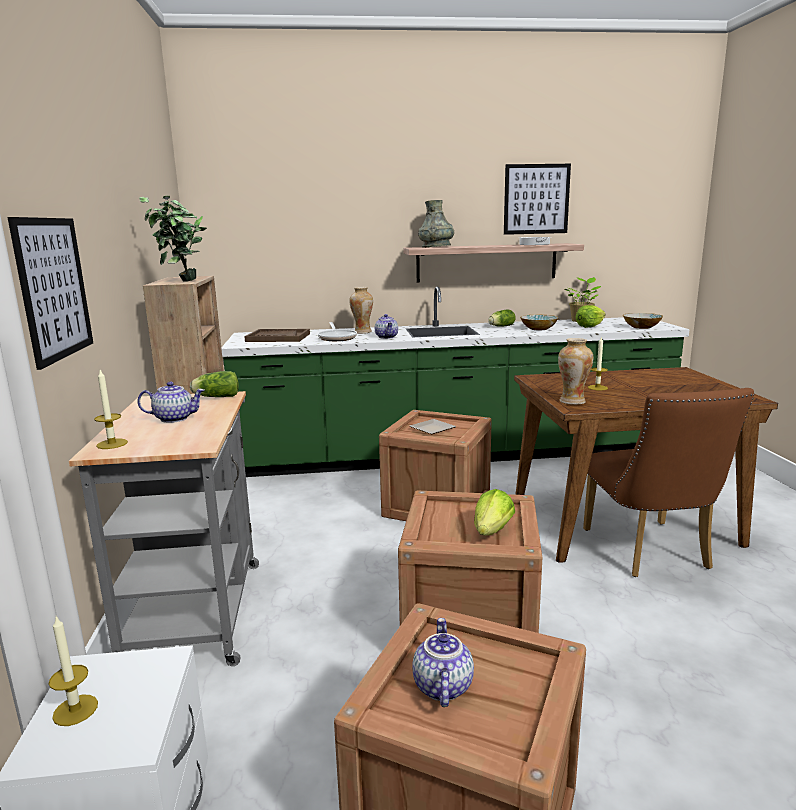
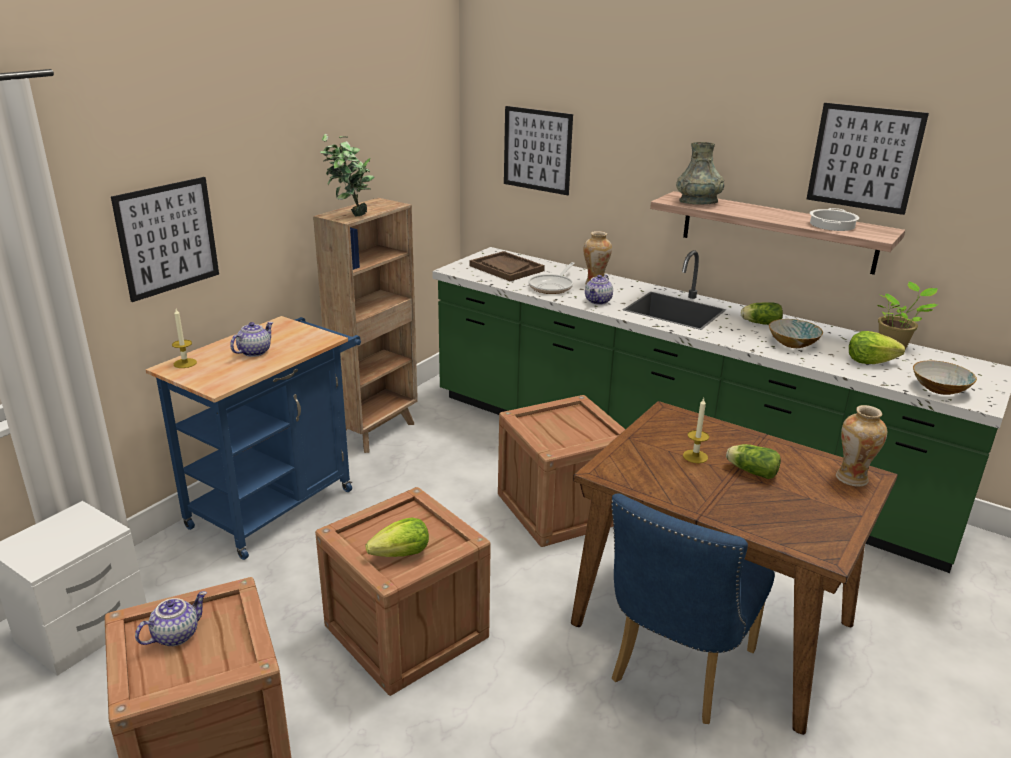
camera: 40 degrees right, 10 degrees up
candle [49,617,98,726] -> none
grey cart [69,391,259,666] -> blue cart [146,316,361,560]
teapot [137,382,205,423] -> teapot turned 90 degrees counterclockwise [230,322,274,357]
lettuce [190,371,239,397] -> lettuce moved to [726,444,781,479]
plate [410,419,456,434] -> none
vase [558,338,593,405] -> vase moved to [836,405,887,487]
brown chair [583,388,754,577] -> blue chair [611,494,775,724]
none -> picture [504,106,573,195]

